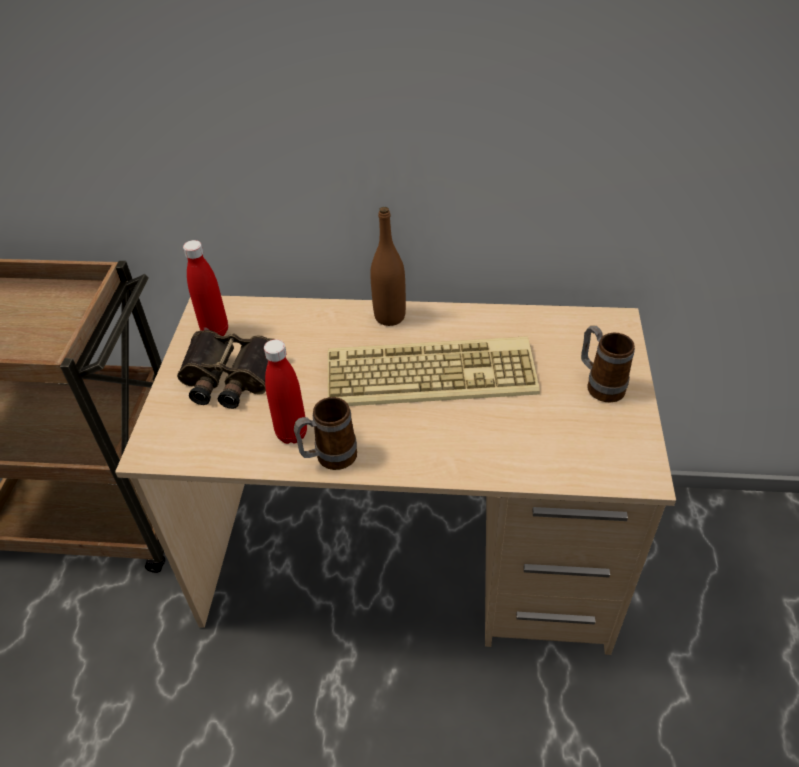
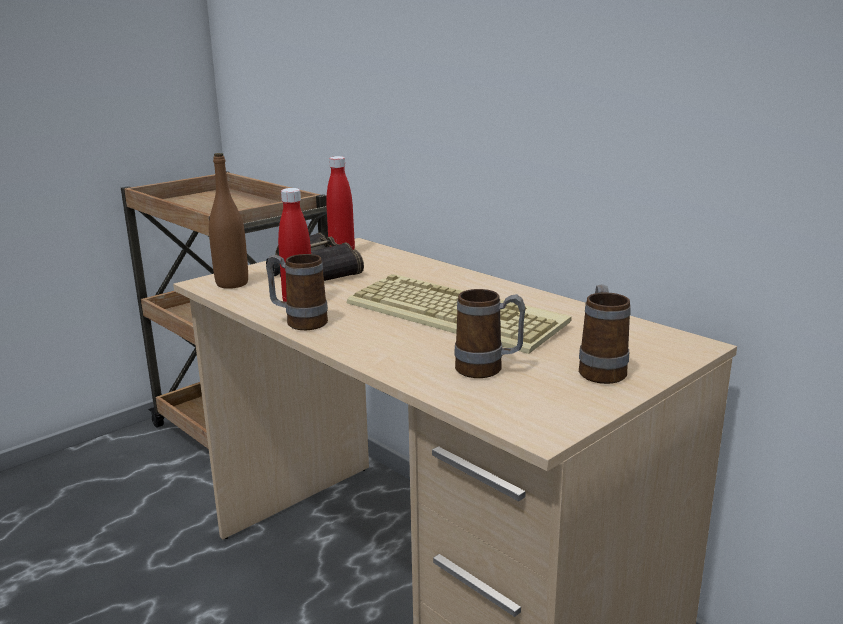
camera: 40 degrees right, 25 degrees down
brown bottle [370,207,406,326] -> brown bottle moved to [209,153,248,289]
none -> mug [454,289,526,378]

